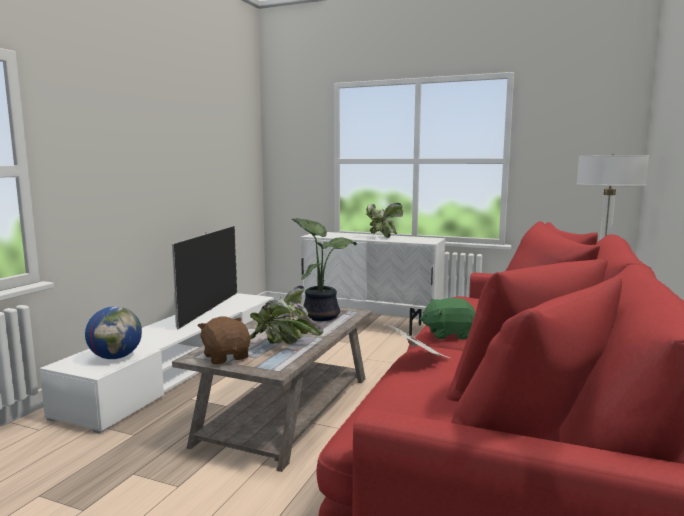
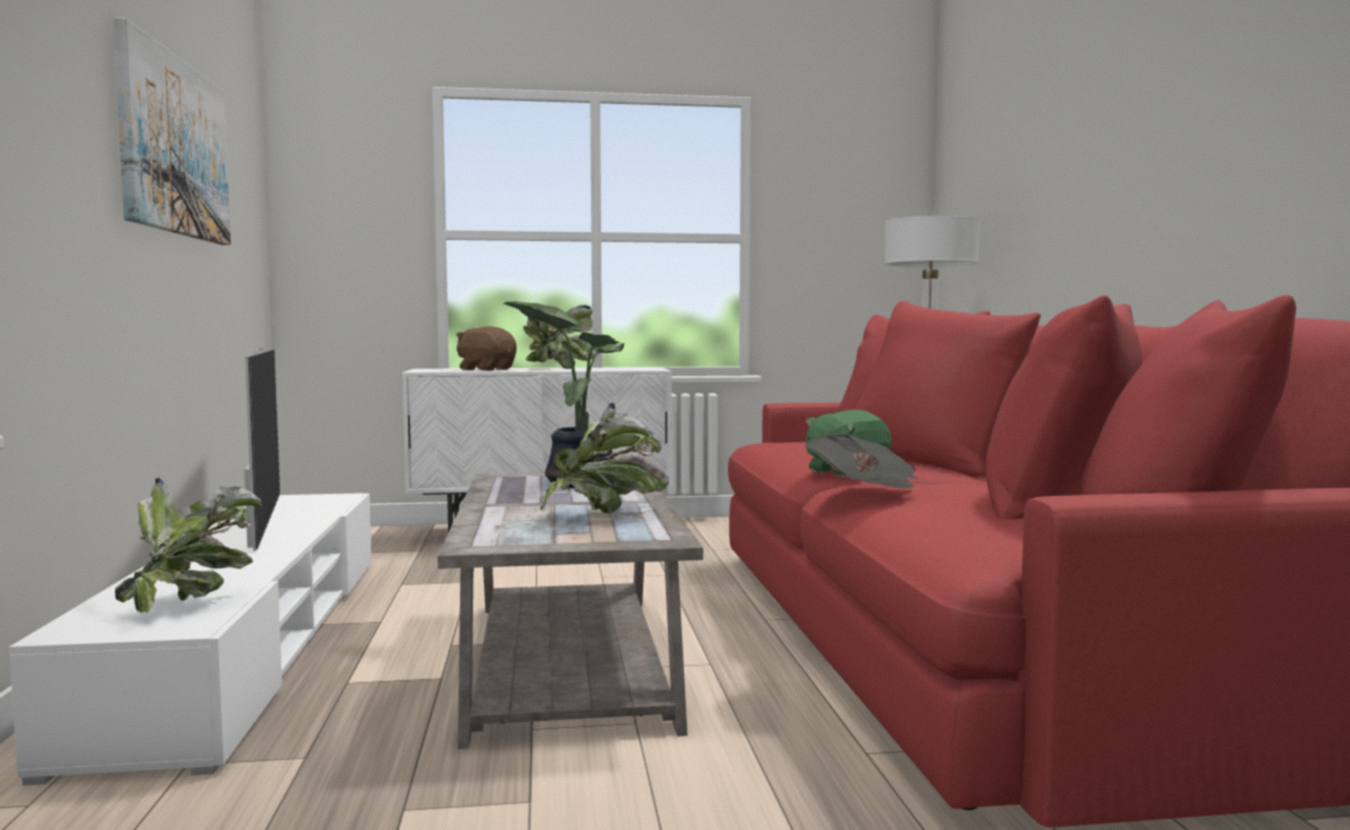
camera: 30 degrees left, 5 degrees down
globe [85,306,142,359] -> potted plant [115,477,262,613]
brown plush toy [198,317,250,364] -> brown plush toy moved to [456,326,517,371]
none -> picture [113,17,231,245]

